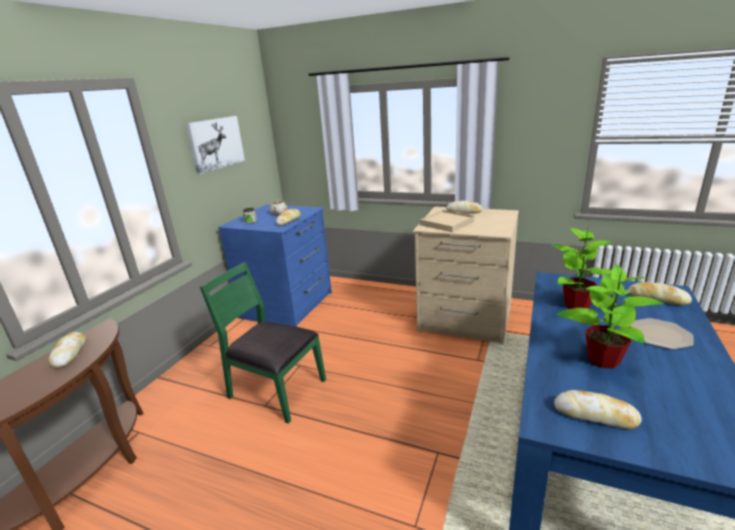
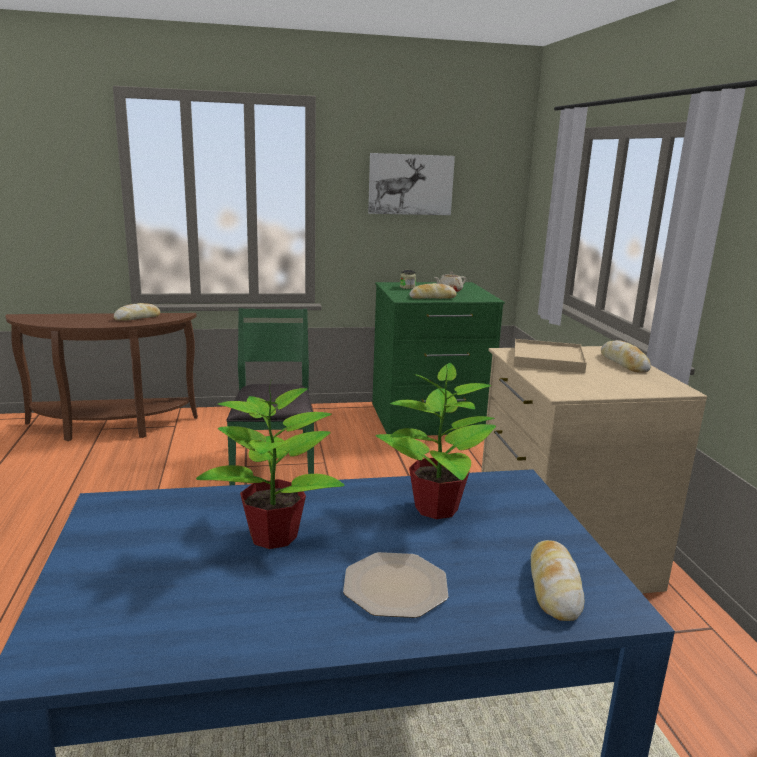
camera: 55 degrees right, 5 degrees down
blue dresser [218,204,332,327] -> green dresser [372,282,505,436]
bread [554,390,642,429] -> none

